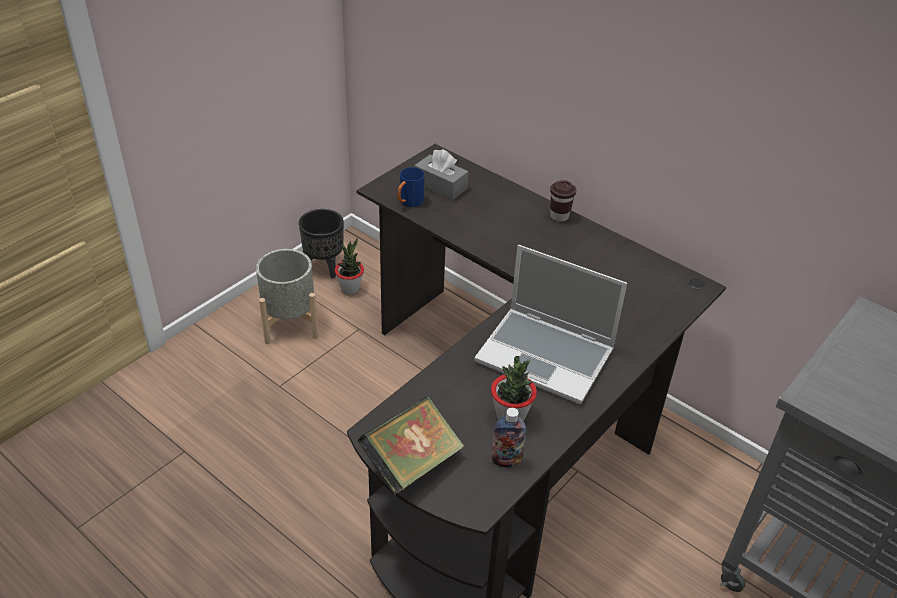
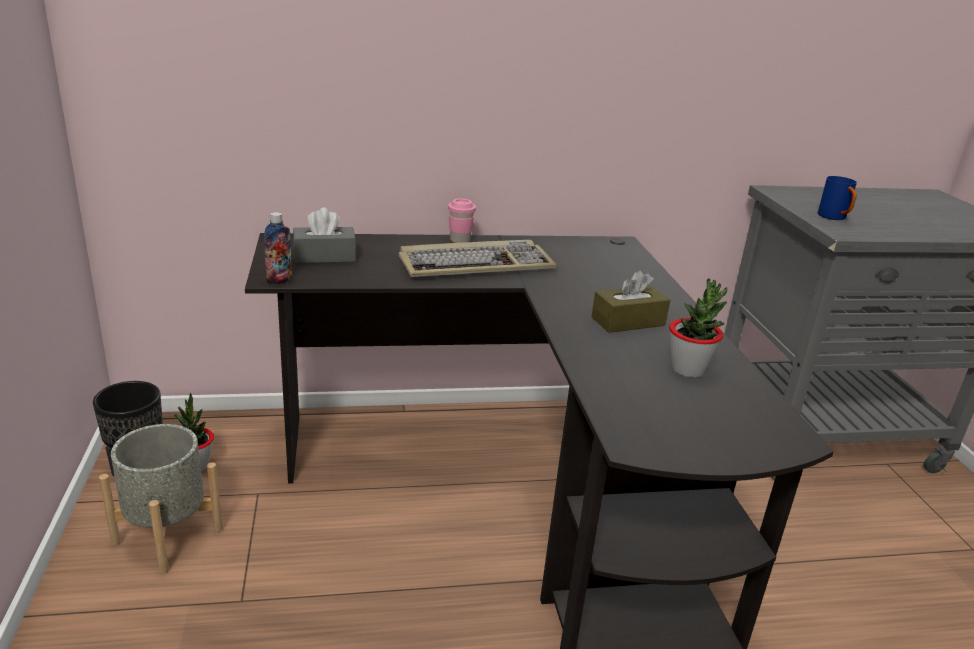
camera: 50 degrees left, 15 degrees down
book [357,396,464,495] -> none
blue mug [397,167,425,207] -> blue mug moved to [818,176,857,220]
laptop [474,245,627,404] -> brown tissue box [591,270,670,333]
bottle [491,408,527,468] -> bottle moved to [264,212,292,284]
brown cup [550,180,576,222] -> pink cup [448,198,476,243]
none -> keyboard [399,240,556,277]

